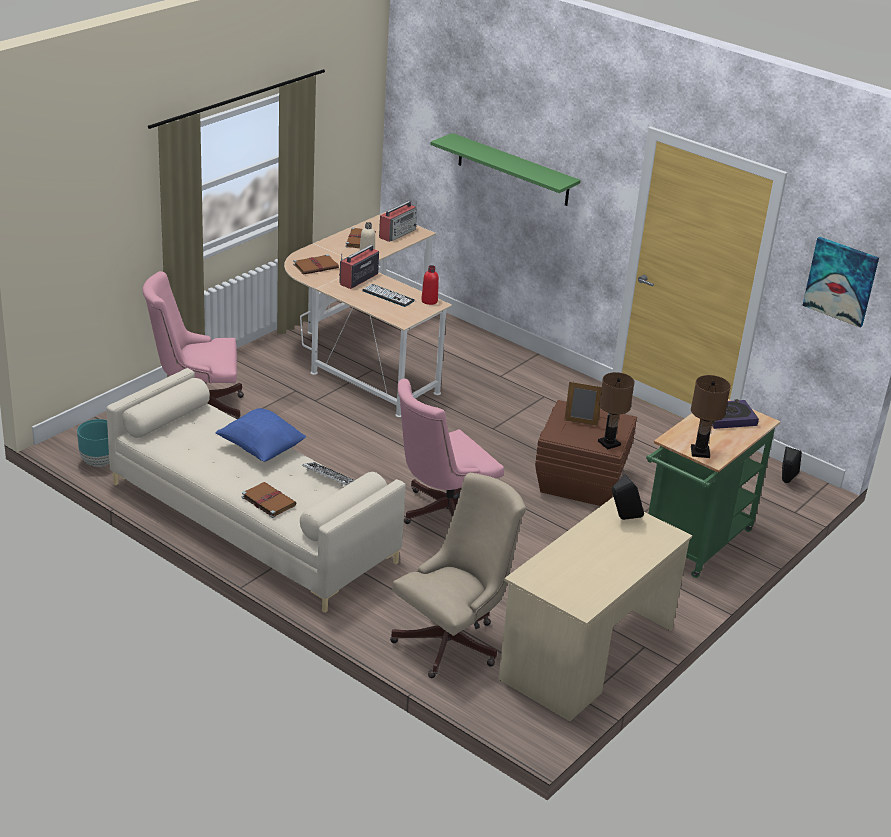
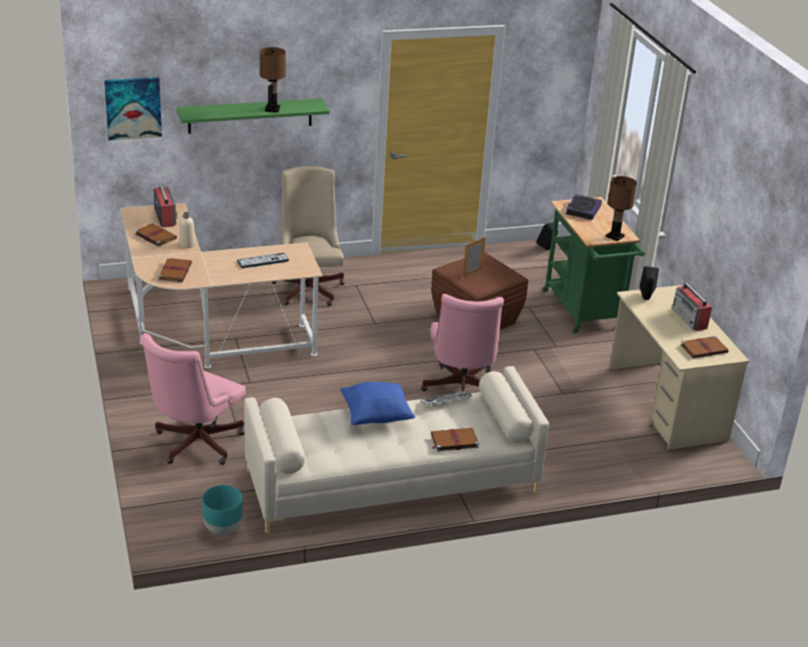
camera: 55 degrees left, 0 degrees up
radio [339,245,379,289] -> radio moved to [672,283,712,331]
beige office chair [390,473,526,678] -> beige office chair moved to [272,166,345,306]
red bottle [421,265,439,305] -> none
brown table lamp [598,372,635,450] -> brown table lamp moved to [260,47,286,112]
picture [802,237,879,328] -> picture moved to [104,77,162,140]
none -> brown book [680,336,729,358]

